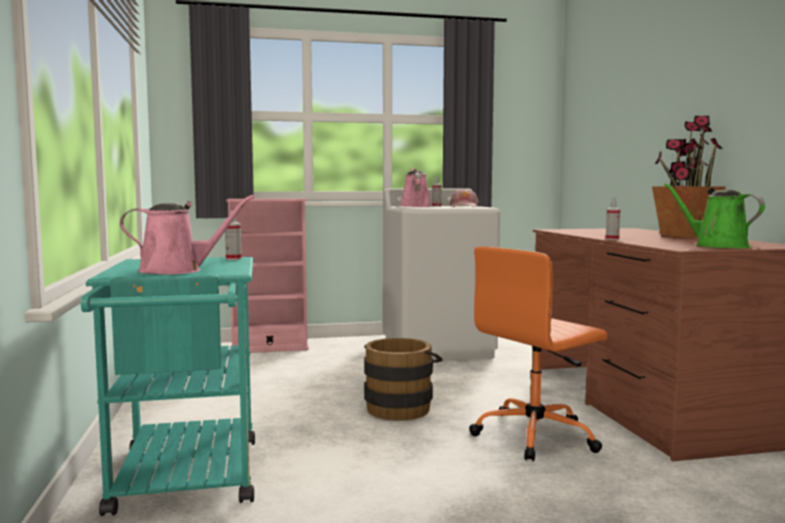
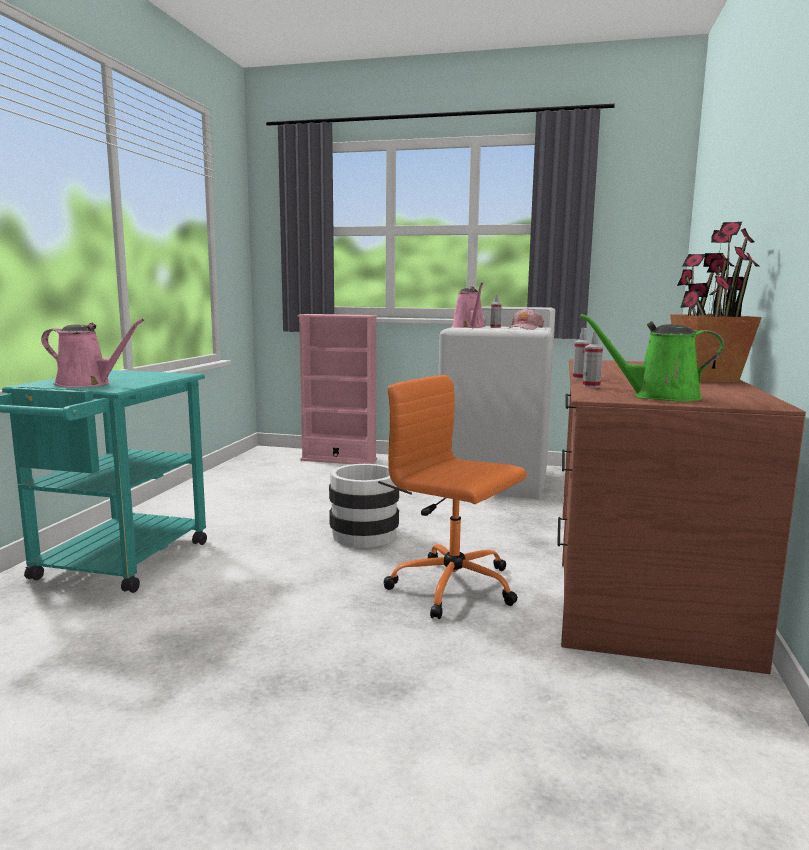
camera: 25 degrees right, 5 degrees up
spray bottle [225,210,242,260] -> spray bottle moved to [583,331,603,388]
brown bucket [364,338,443,421] -> white bucket [329,464,412,548]
pink watering can [400,167,431,207] -> pink watering can turned 150 degrees clockwise [452,283,485,328]
orange office chair [469,247,607,461] -> orange office chair turned 45 degrees clockwise [384,375,527,619]
green watering can [664,183,765,248] -> green watering can turned 75 degrees counterclockwise [580,314,724,401]

